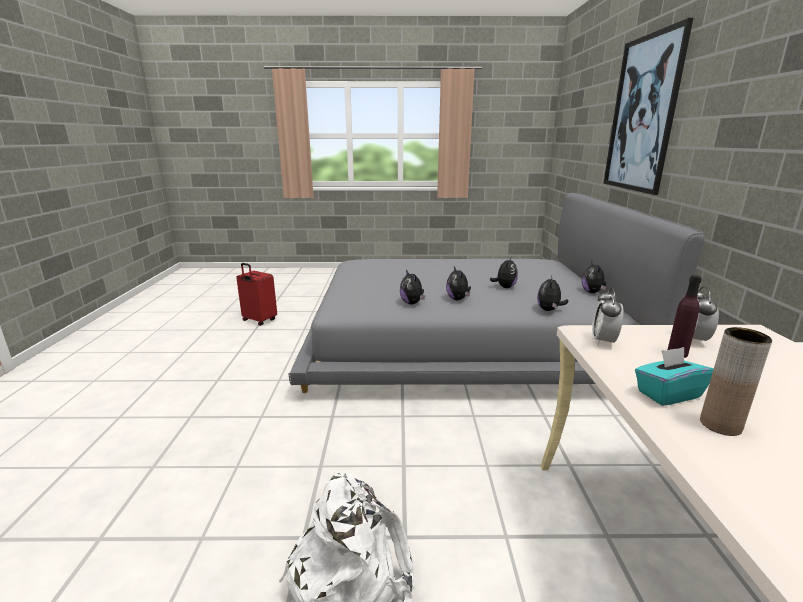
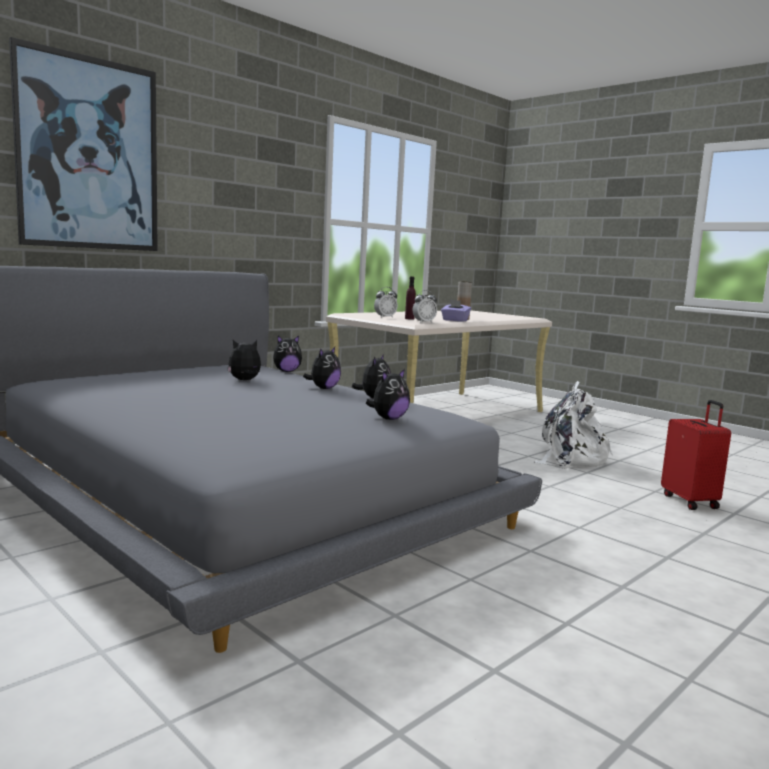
camera: 135 degrees left, 10 degrees down
red suitcase [236,263,277,326] -> red suitcase moved to [661,400,731,510]
plush toy [582,260,606,293] -> plush toy moved to [366,369,410,420]
turquoise tissue box [635,347,714,406] -> purple tissue box [441,300,471,322]

